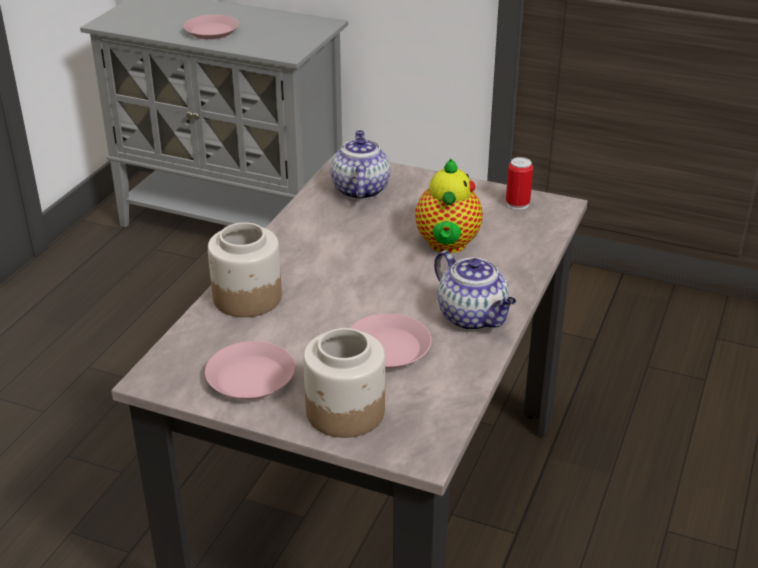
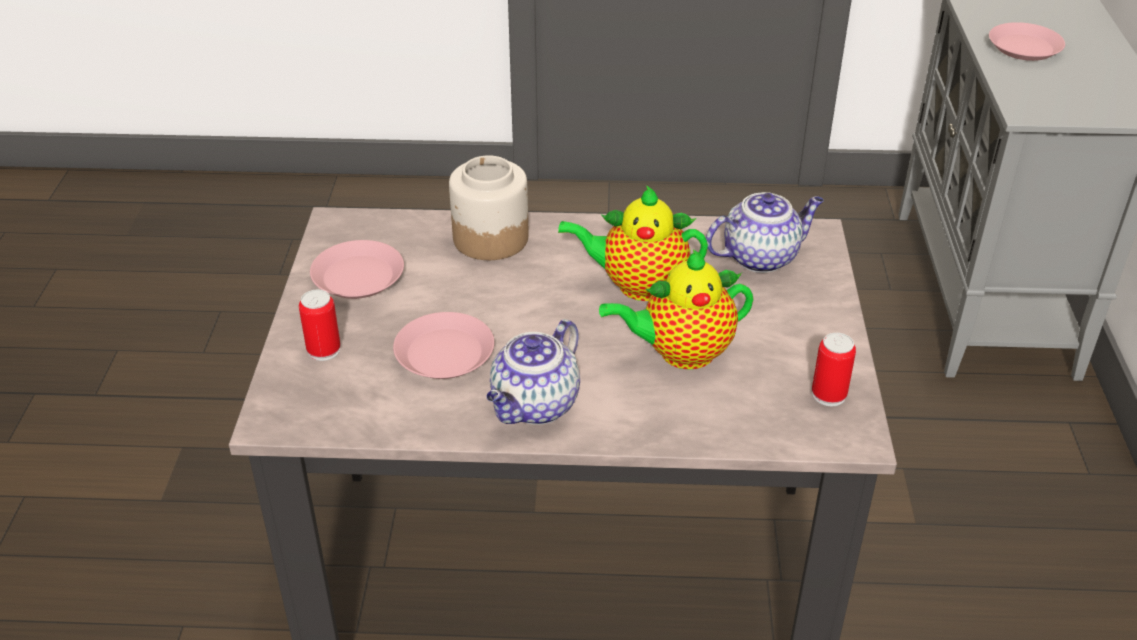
camera: 70 degrees right, 5 degrees up
jar [303,328,385,438] -> can [299,290,341,361]
none -> teapot [558,185,708,301]

